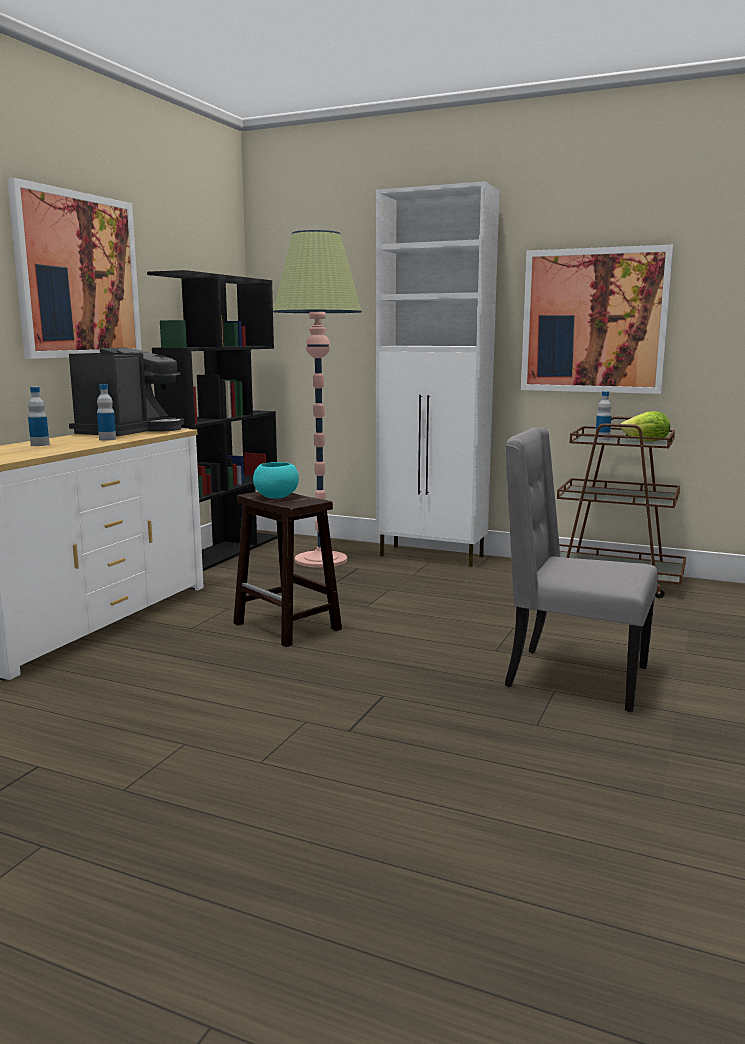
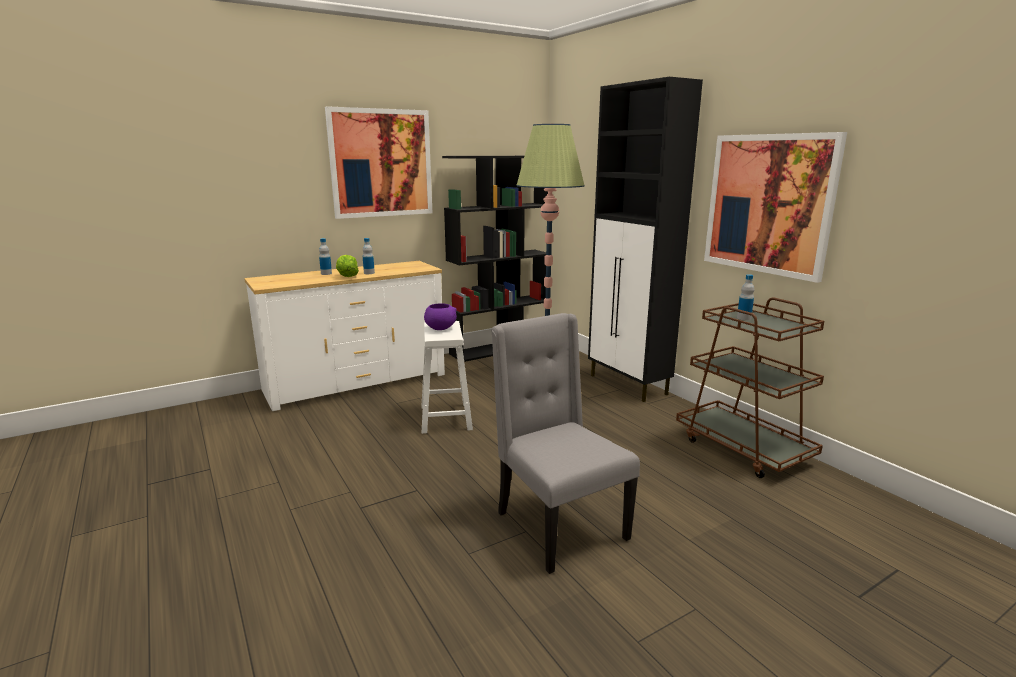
camera: 35 degrees right, 5 degrees up
coffee machine [69,348,184,436] -> none
brown stool [233,492,342,647] -> white stool [421,321,473,434]
turquoise bowl [253,462,299,499] -> purple bowl [424,304,457,330]
white cabinet [376,181,499,567] -> black cabinet [588,77,703,402]
lettuce [620,411,670,441] -> lettuce moved to [336,255,359,277]

